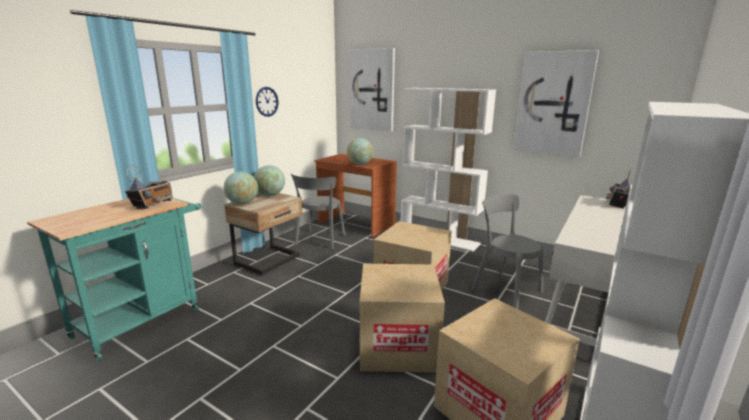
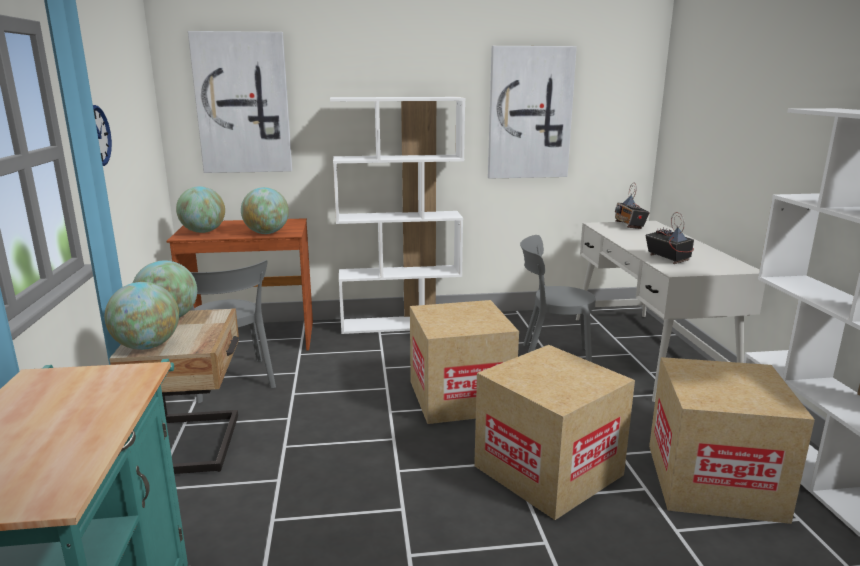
camera: 40 degrees left, 0 degrees up
radio [125,165,173,209] -> radio moved to [645,212,694,264]
none -> globe [176,186,225,233]

